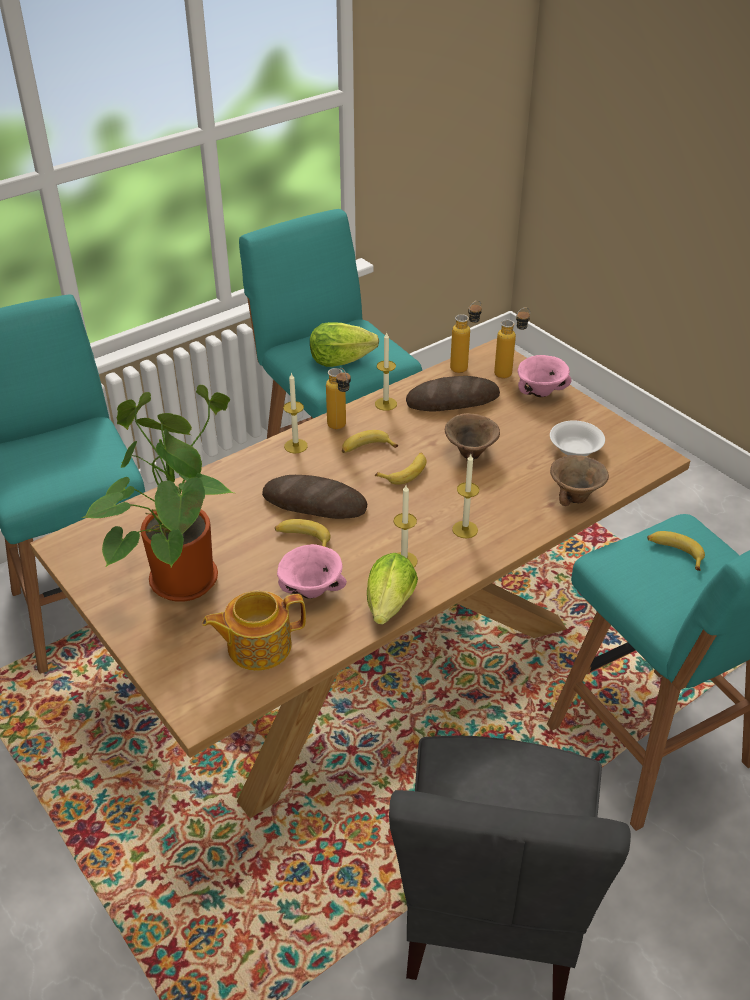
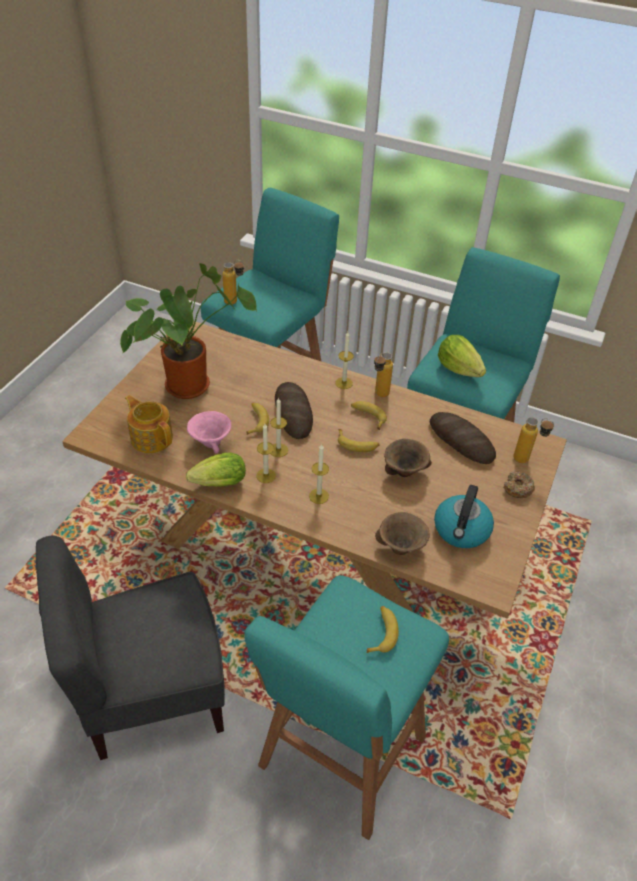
camera: 60 degrees right, 5 degrees up
candle [375,332,397,411] -> candle moved to [270,398,288,457]
bottle [450,300,482,373] -> bottle moved to [222,260,244,305]
pink bowl [517,355,572,397] -> donut [503,472,535,498]
white bowl [550,420,605,456] -> kettle [434,485,494,548]

